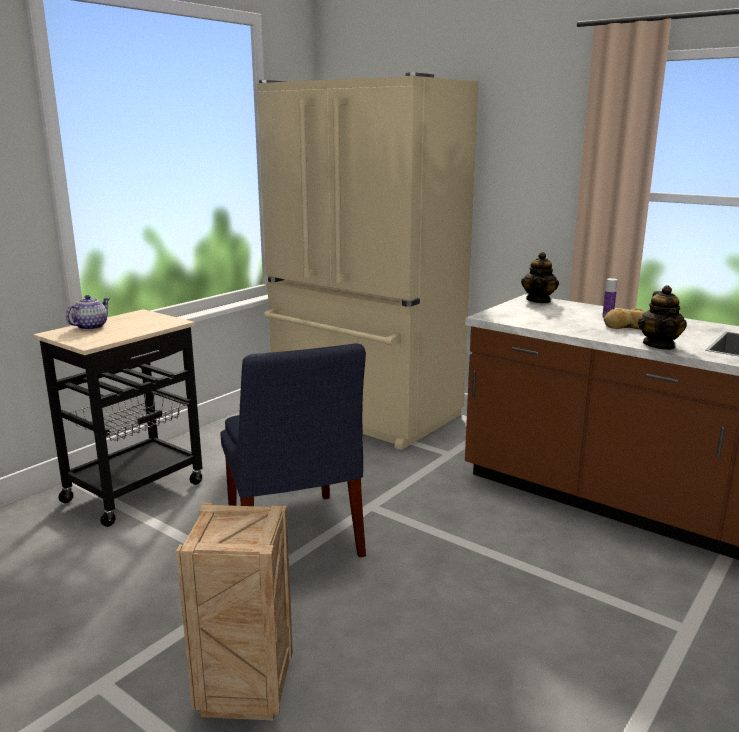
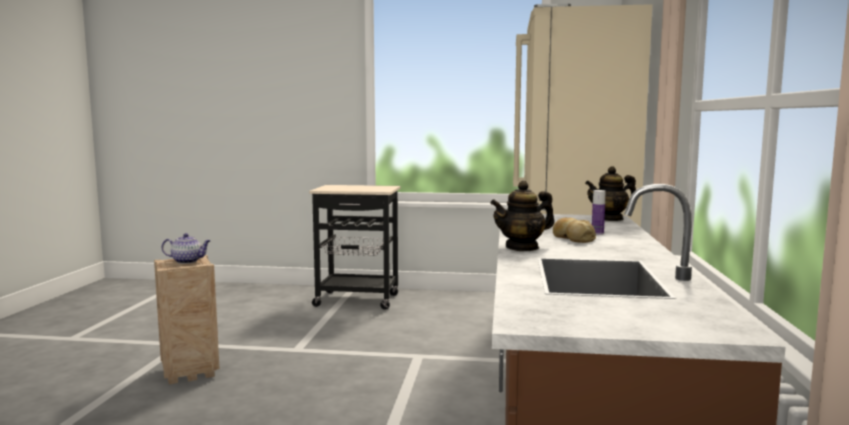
camera: 60 degrees right, 10 degrees down
teapot [66,295,110,330] -> teapot moved to [162,233,211,264]
blue chair [220,343,366,557] -> none

